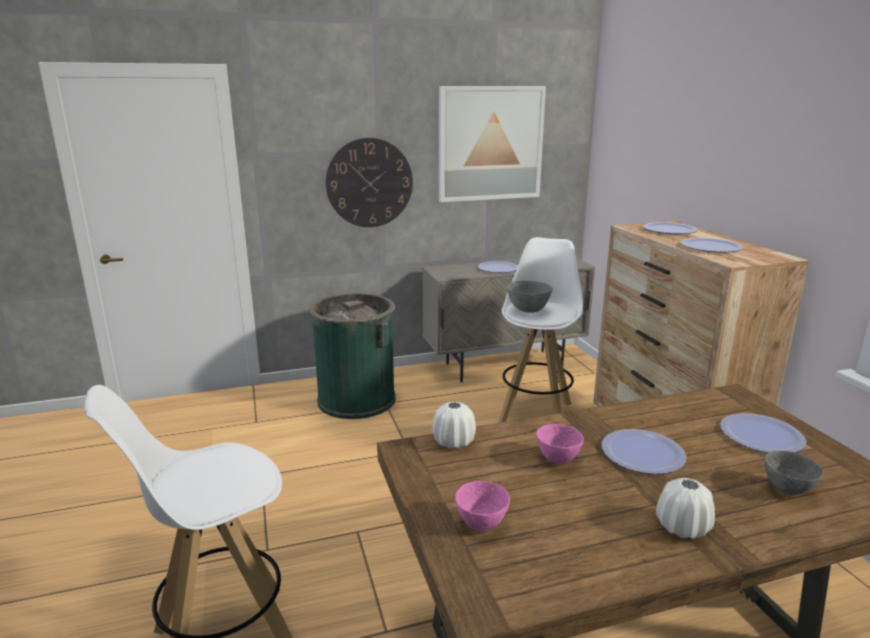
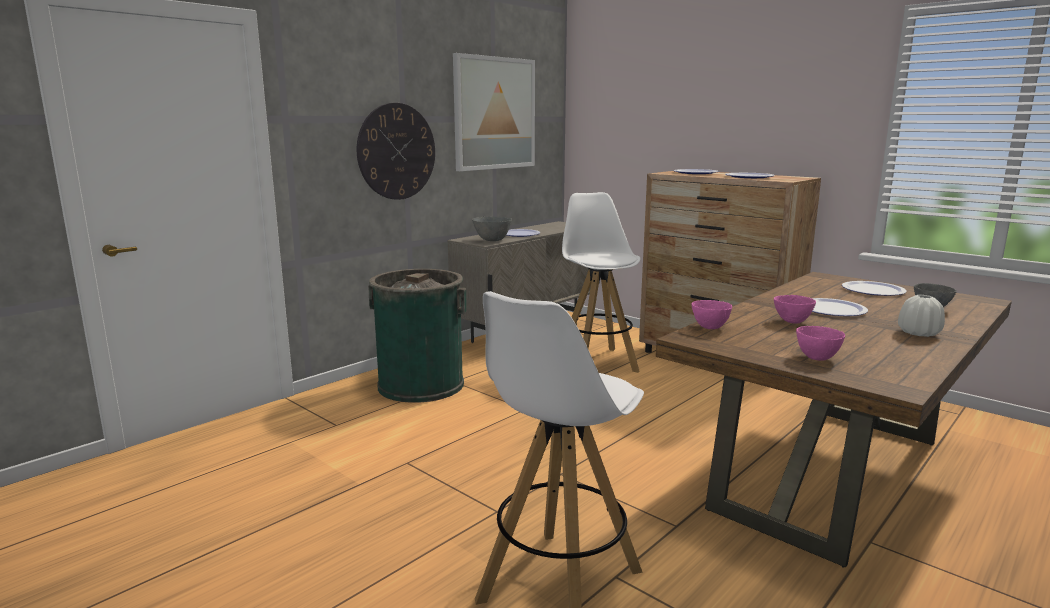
camera: 30 degrees left, 5 degrees down
white vase [432,401,476,449] -> pink bowl [692,300,732,329]
grey bowl [507,281,553,313] -> grey bowl moved to [472,217,512,241]

